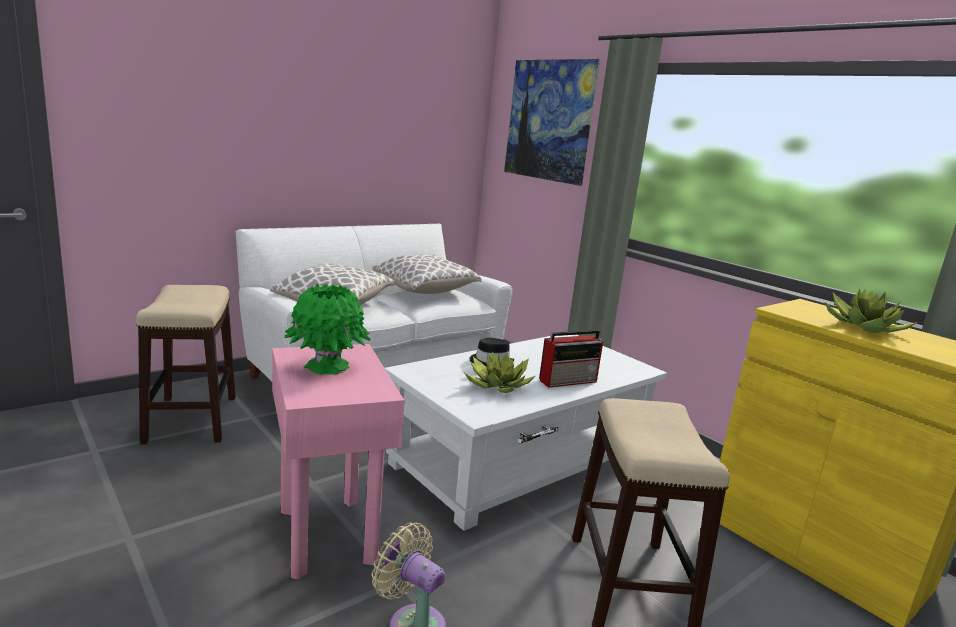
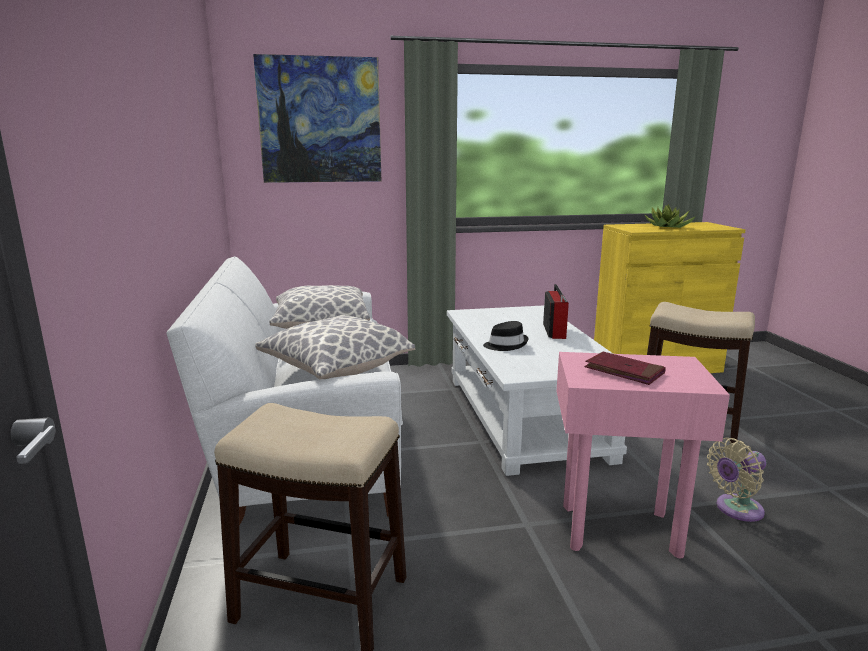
camera: 60 degrees left, 0 degrees up
green vase [285,284,371,374] -> red book [584,352,666,385]
potted plant [464,352,535,393] -> none

